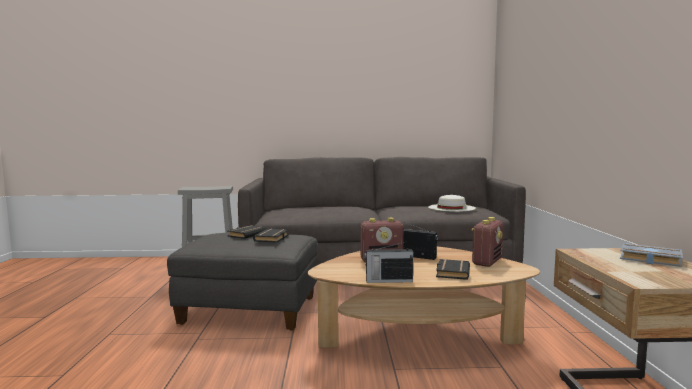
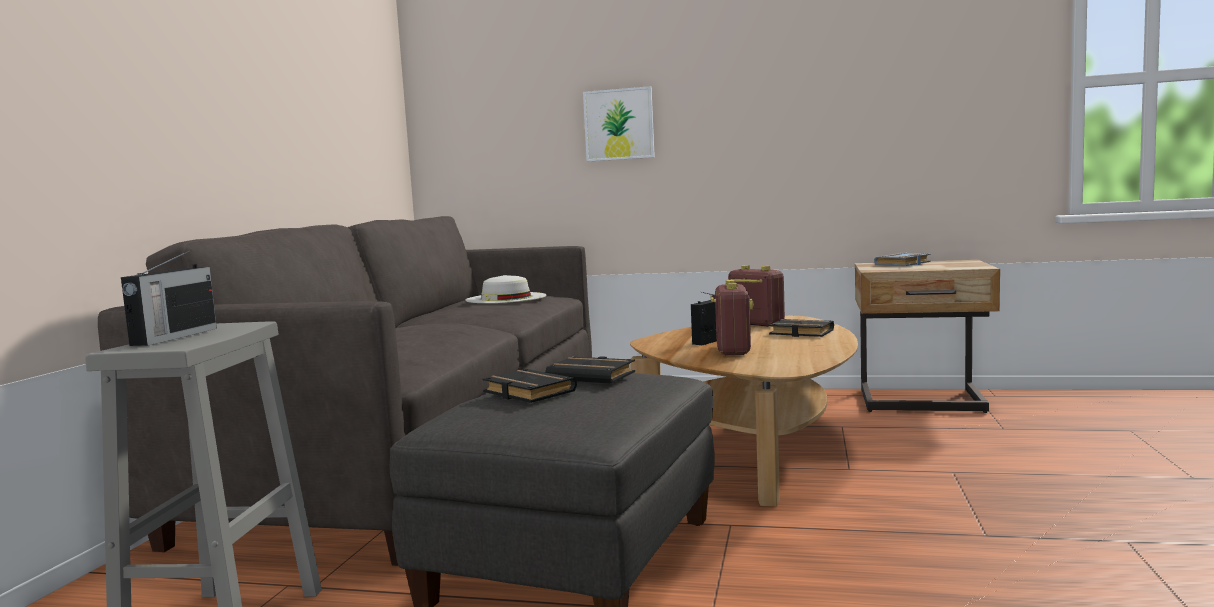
camera: 75 degrees left, 0 degrees up
radio [364,242,413,283] -> radio moved to [121,250,217,346]
none -> picture [583,86,655,162]

